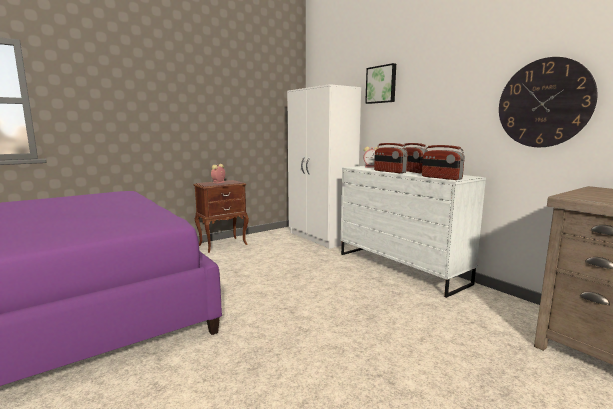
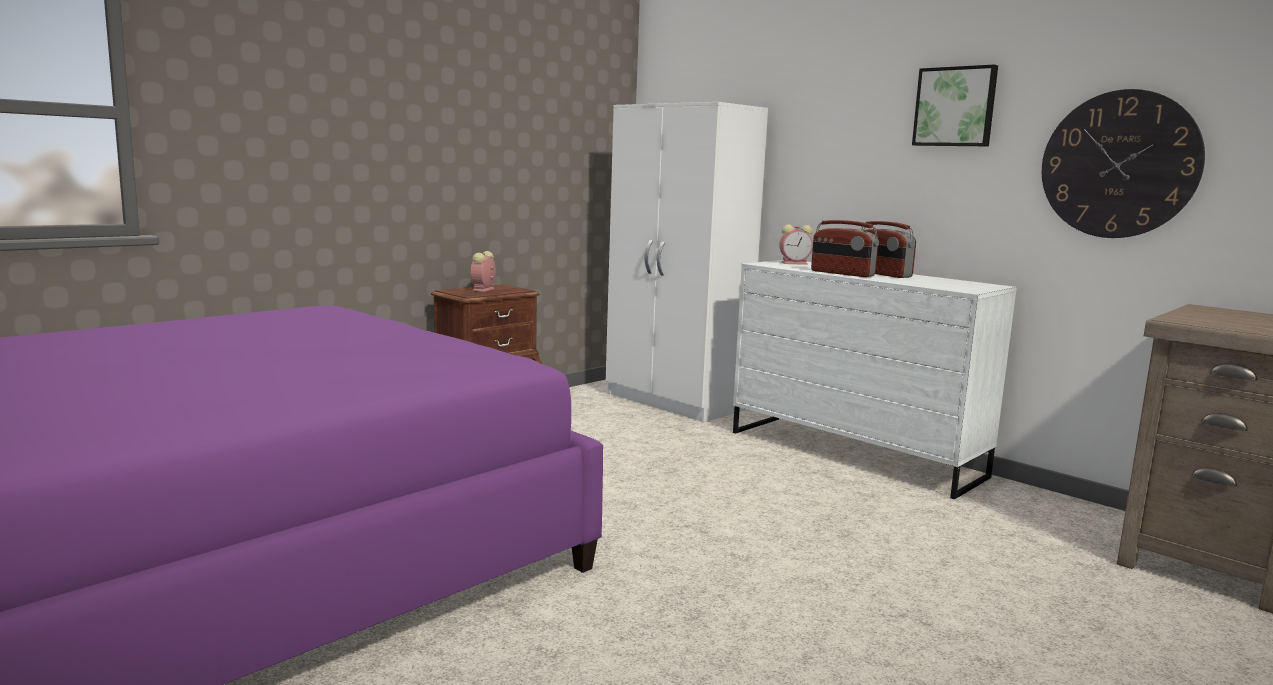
camera: 10 degrees left, 0 degrees up
picture [365,63,396,104] -> picture moved to [912,65,998,146]
radio [422,145,465,180] -> none

